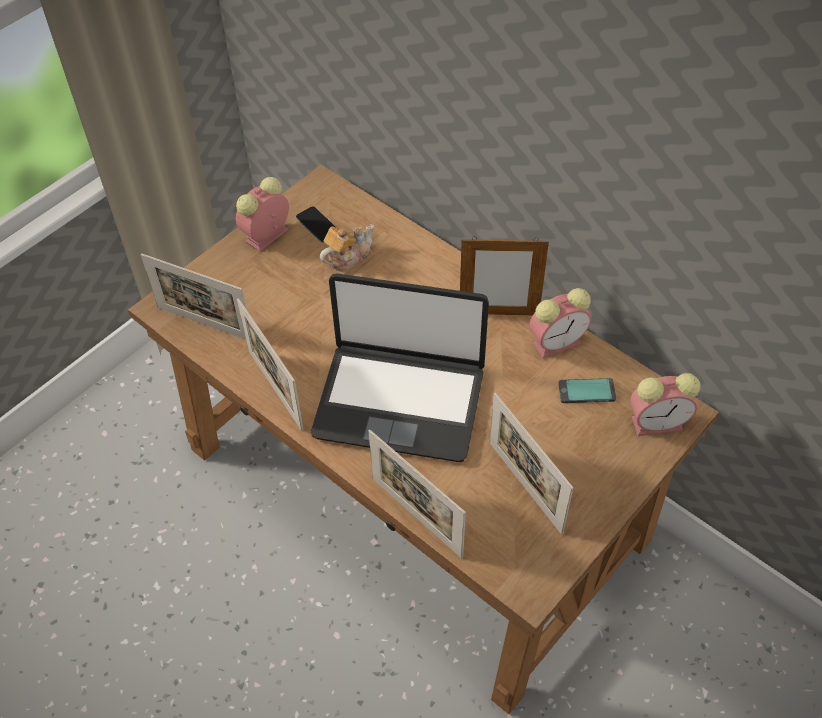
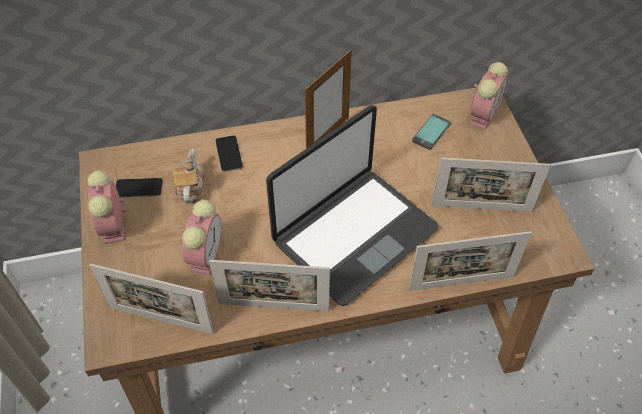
camera: 55 degrees left, 0 degrees up
picture frame [141,253,246,340] -> picture frame turned 45 degrees clockwise [89,263,214,334]
alarm clock [529,288,591,359] -> alarm clock moved to [182,200,222,275]
none -> phone [215,135,243,172]

